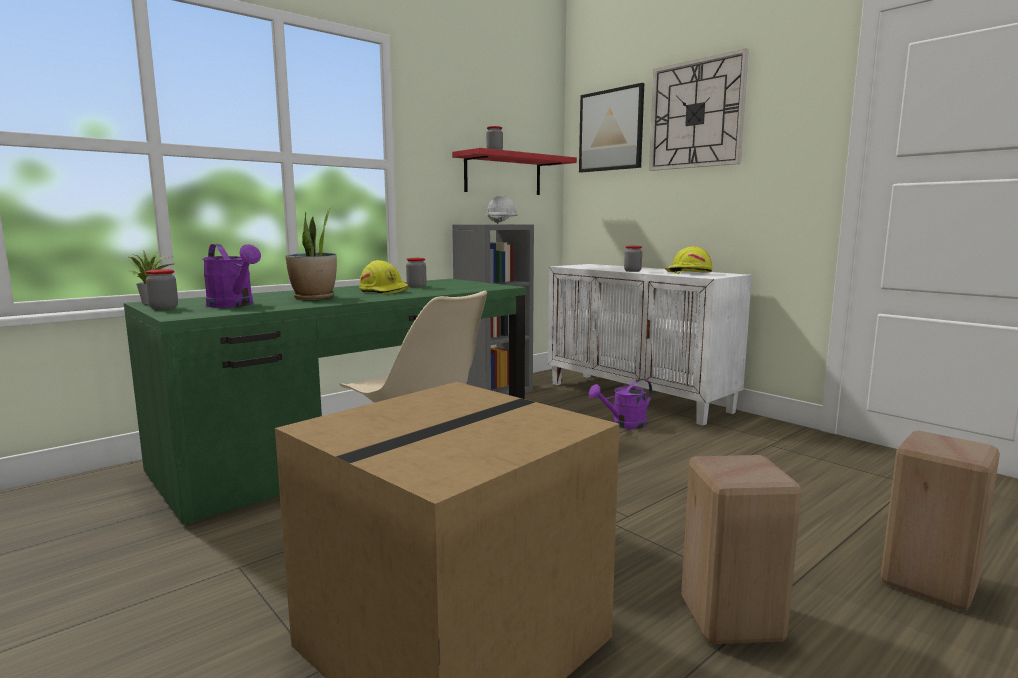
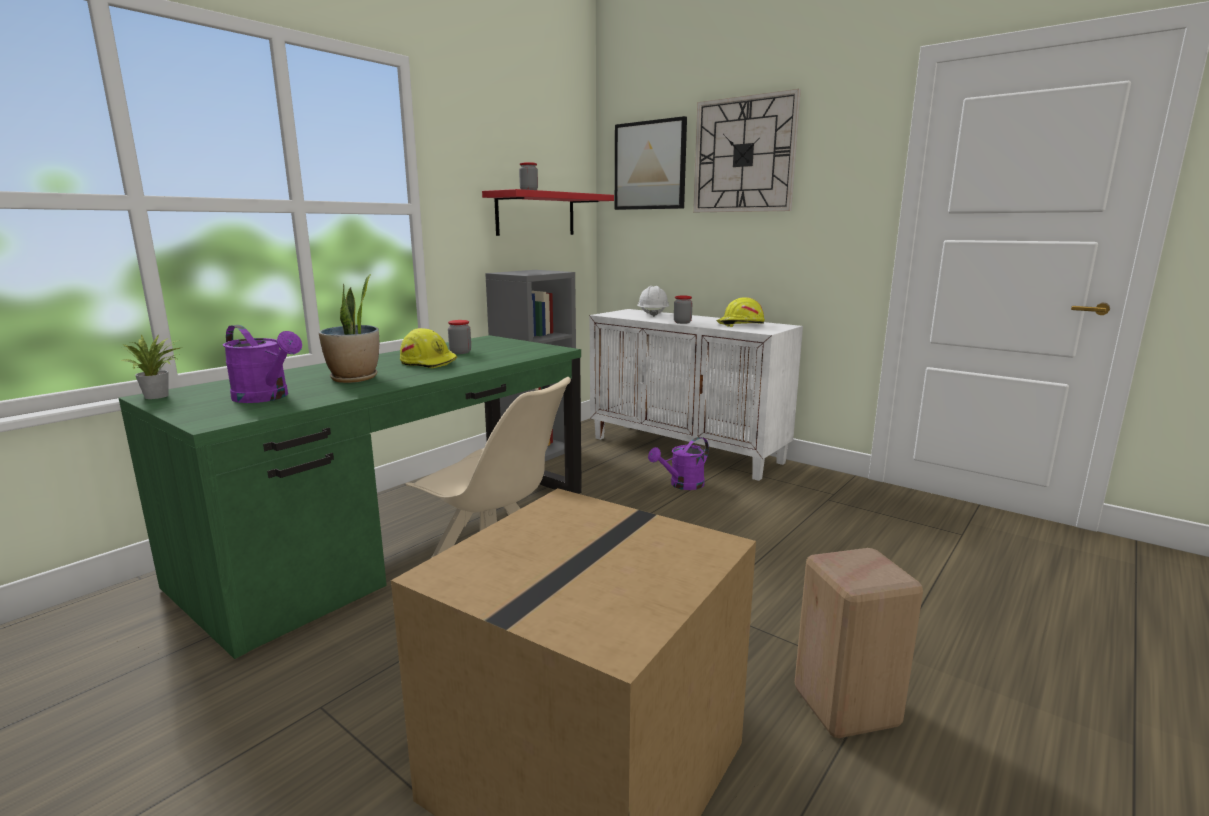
camera: 10 degrees left, 5 degrees up
jar [146,269,178,310] -> none
white hard hat [486,196,518,224] -> white hard hat moved to [637,286,670,317]
beige stool [881,431,1000,611] -> none

